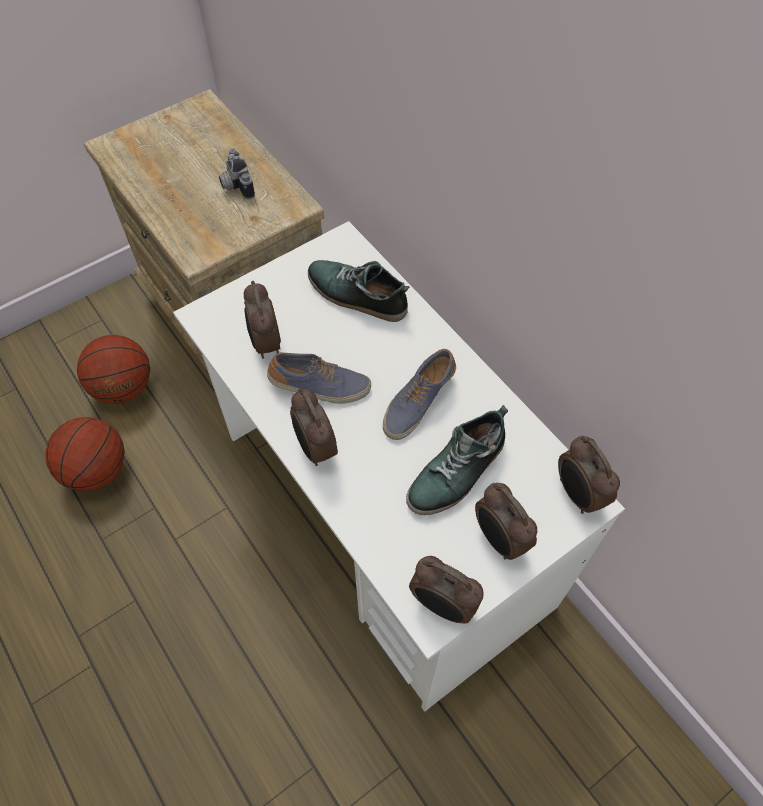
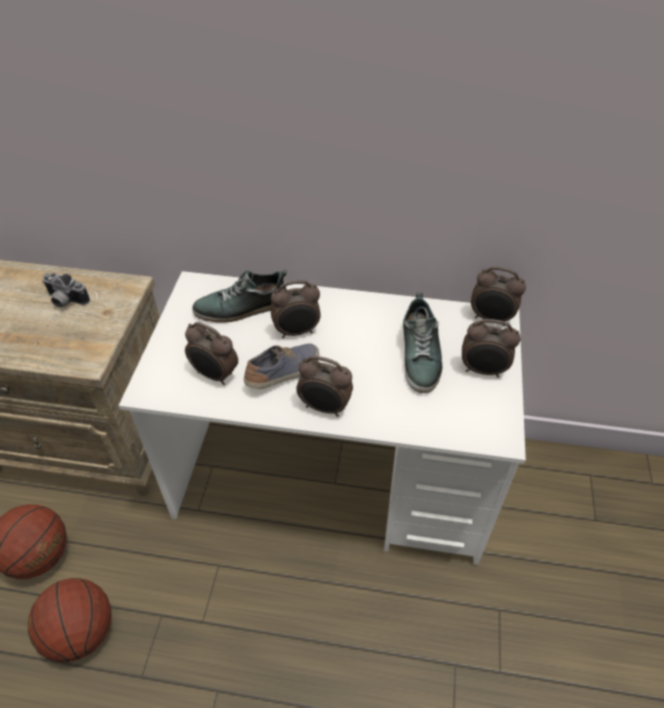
camera: 45 degrees left, 10 degrees down
shoe [383,349,456,440] -> none
alarm clock [409,556,484,624] -> alarm clock moved to [270,280,321,338]

